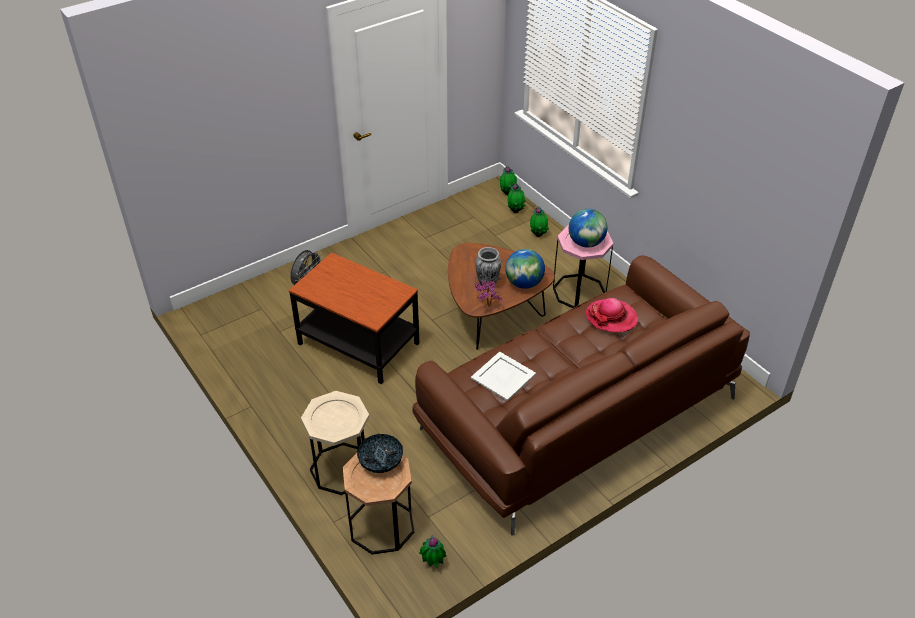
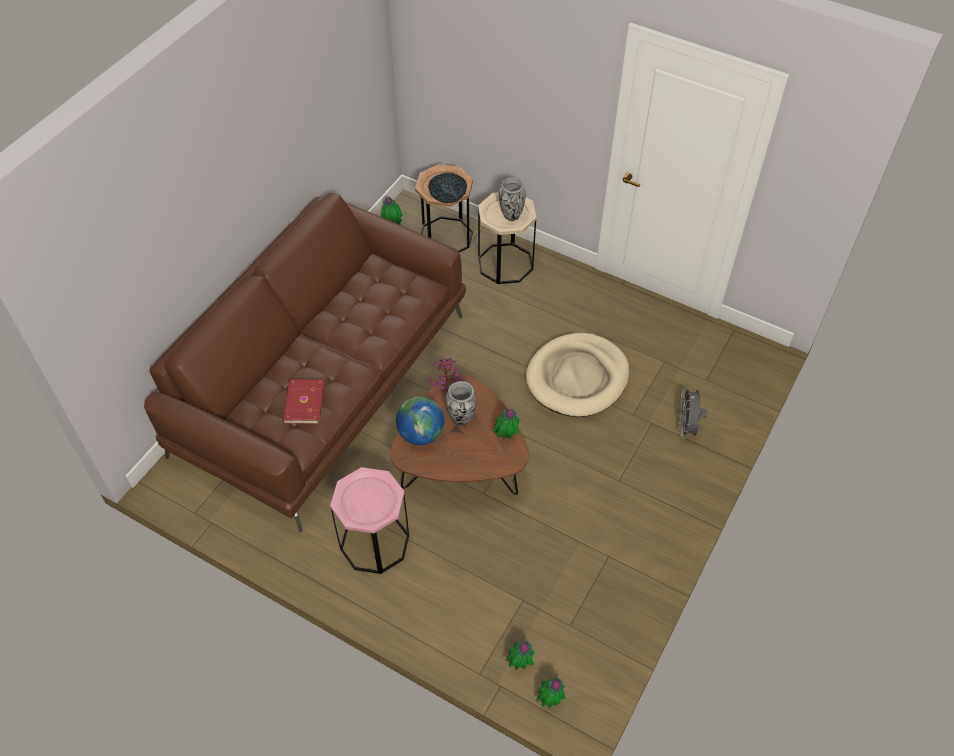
camera: 155 degrees right, 10 degrees up
side table [289,252,419,384] -> beige dog bed [526,333,629,417]
white tray [471,351,536,401] -> none
potted plant [530,207,549,237] -> potted plant moved to [492,409,520,440]
globe [569,209,607,248] -> none
hat [586,298,638,332] -> red book [283,379,325,424]
none -> vase [499,177,526,221]

